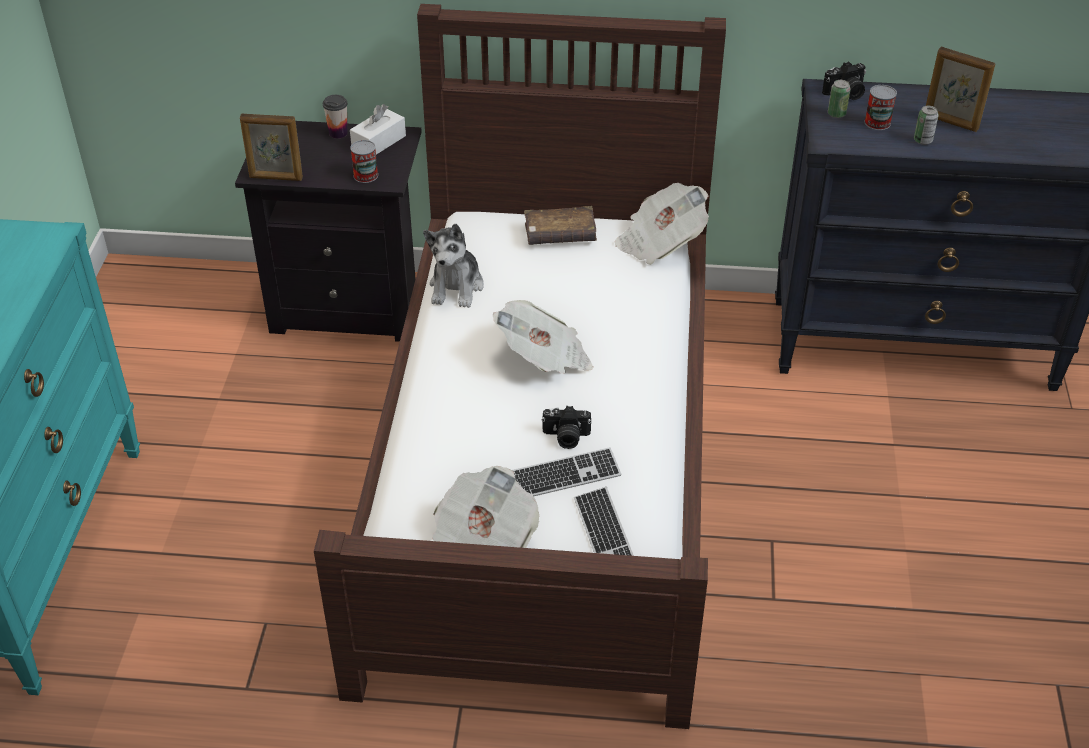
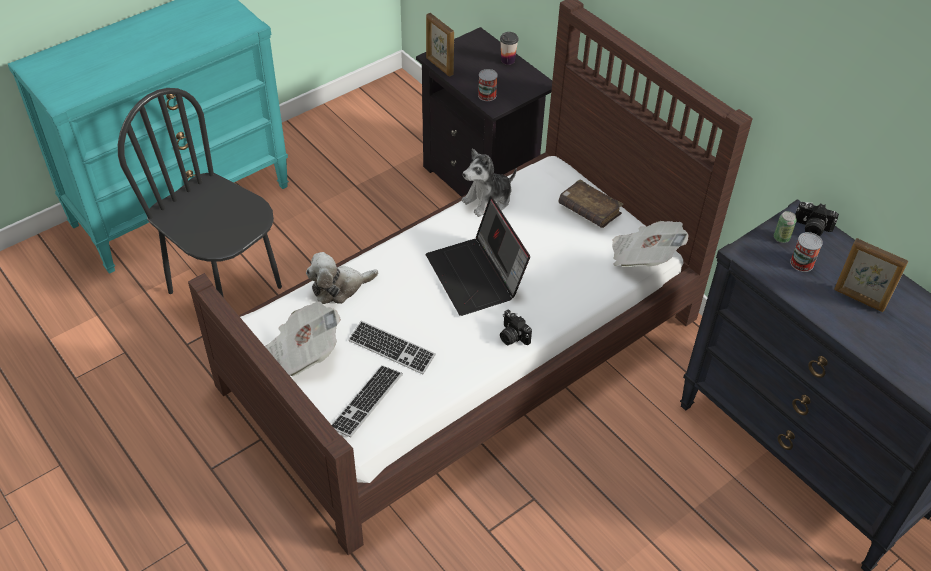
camera: 45 degrees right, 5 degrees up
white tissue box [350,104,406,155] -> none
newspaper [493,300,594,374] -> laptop [426,196,530,316]
camera [542,406,592,449] -> camera moved to [500,310,532,345]
can [914,106,939,145] -> none
picture frame [926,47,996,132] -> picture frame turned 45 degrees counterclockwise [834,238,908,312]
none -> black chair [118,88,282,298]
none -> plush toy [306,252,378,304]

